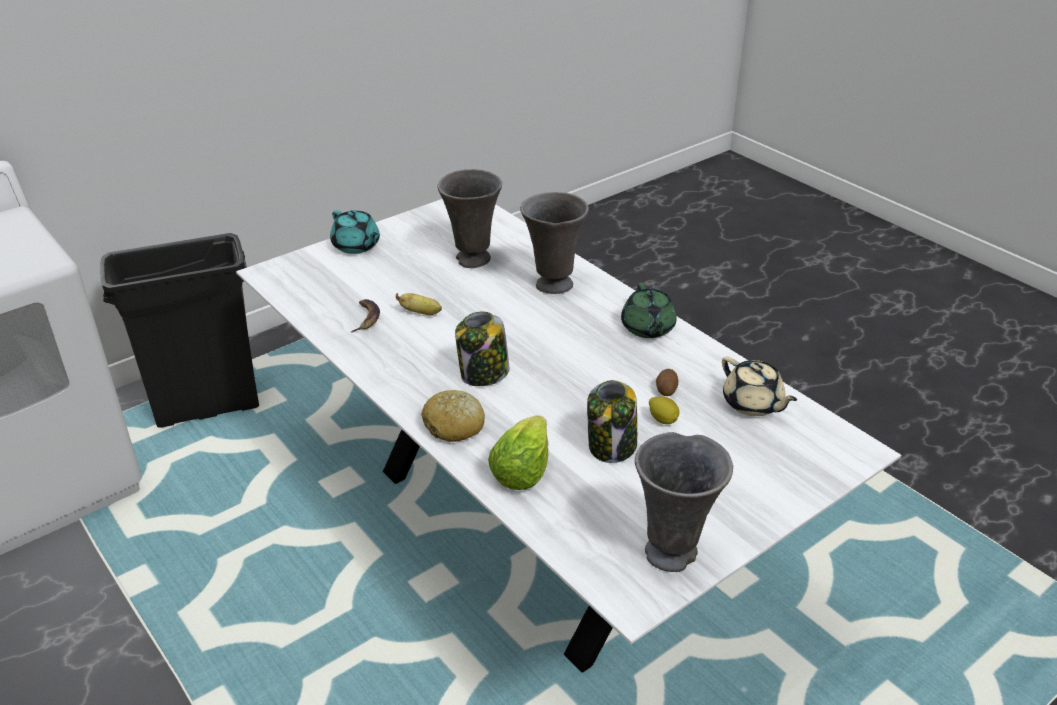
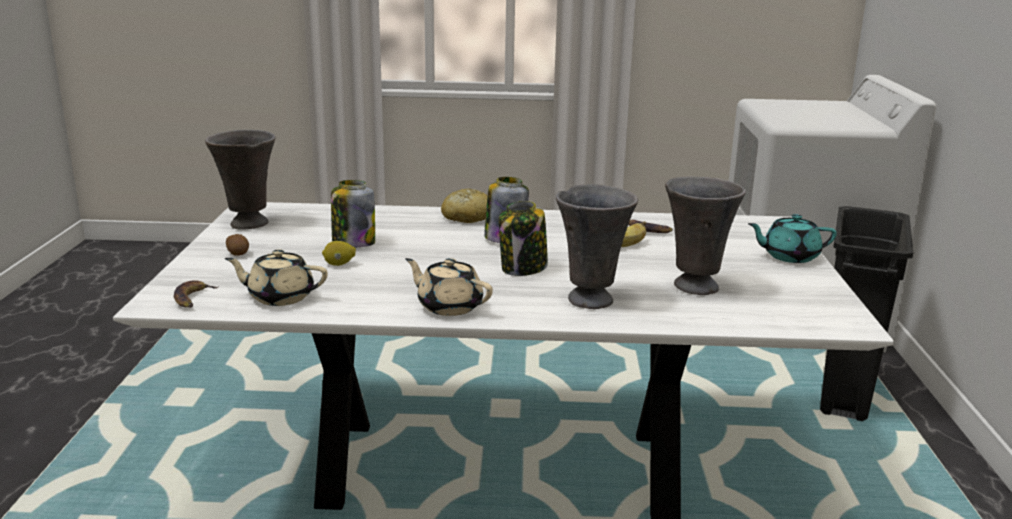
camera: 130 degrees right, 15 degrees down
lettuce [488,415,548,490] -> none
green teapot [621,283,677,338] -> beige teapot [405,258,493,316]
potato [656,369,678,396] -> potato moved to [226,234,249,256]
none -> banana [174,280,219,308]
none -> jar [499,201,548,276]

